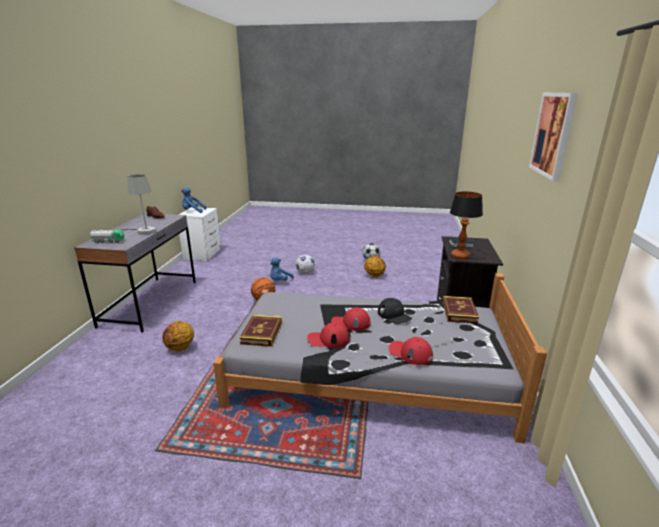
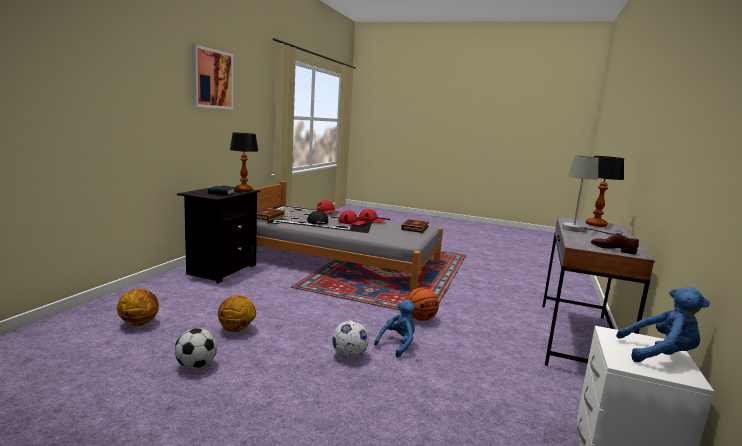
camera: 170 degrees left, 10 degrees down
toy truck [90,230,125,243] -> table lamp [586,156,624,227]
basketball [162,321,194,352] -> basketball moved to [117,289,159,326]

